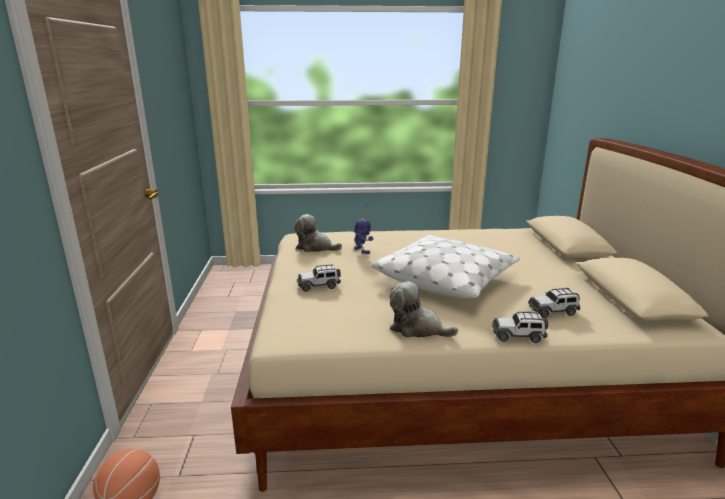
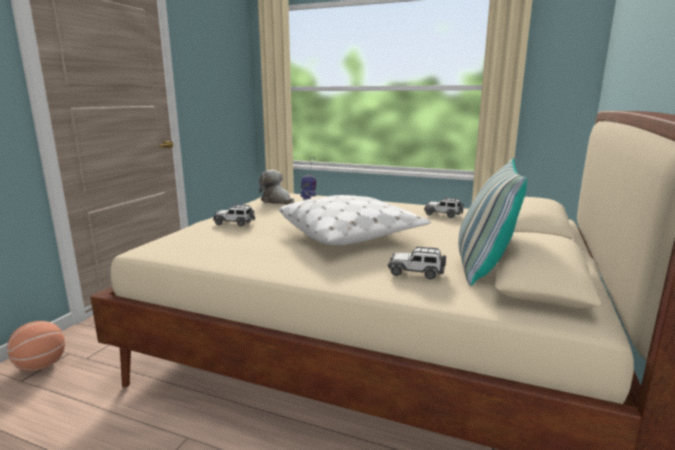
camera: 25 degrees right, 5 degrees down
plush toy [390,281,458,338] -> none
toy car [492,312,548,343] -> toy car moved to [424,197,464,218]
none -> pillow [458,158,527,286]

